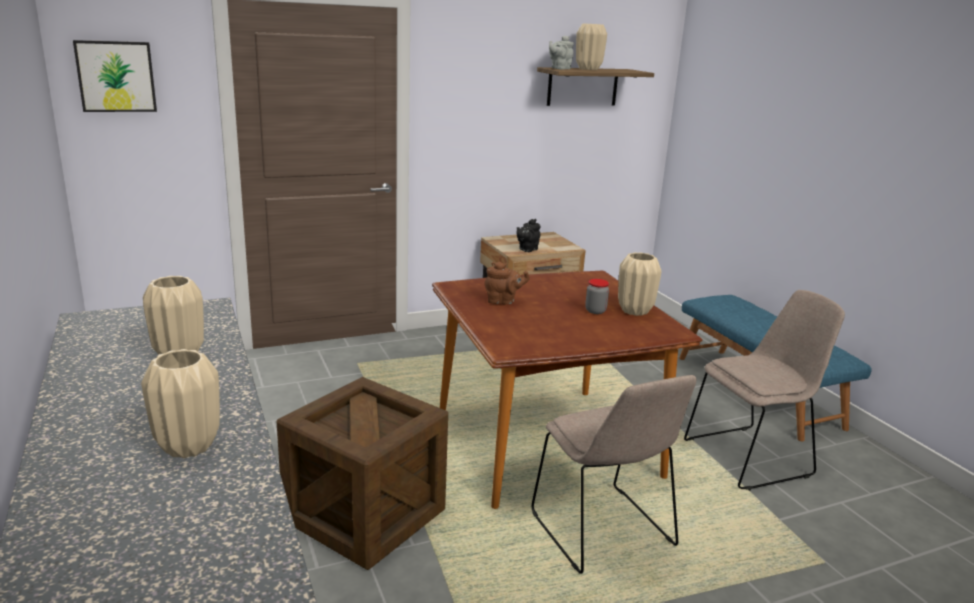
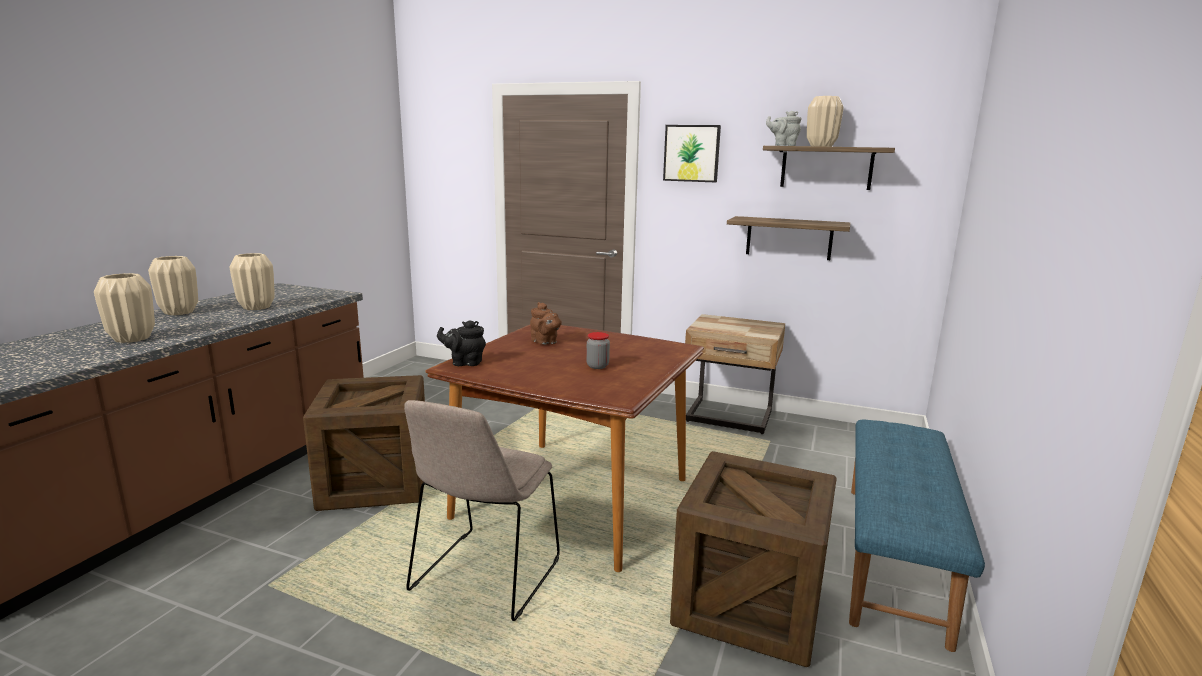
camera: 45 degrees right, 5 degrees down
picture [73,40,157,112] -> picture moved to [663,125,721,182]
black teapot [517,219,541,252] -> black teapot moved to [437,320,486,366]
beige vase [618,252,661,316] -> beige vase moved to [148,256,198,315]
beige chair [684,290,845,491] -> crate [670,451,837,667]
none -> shelf [727,216,850,260]

